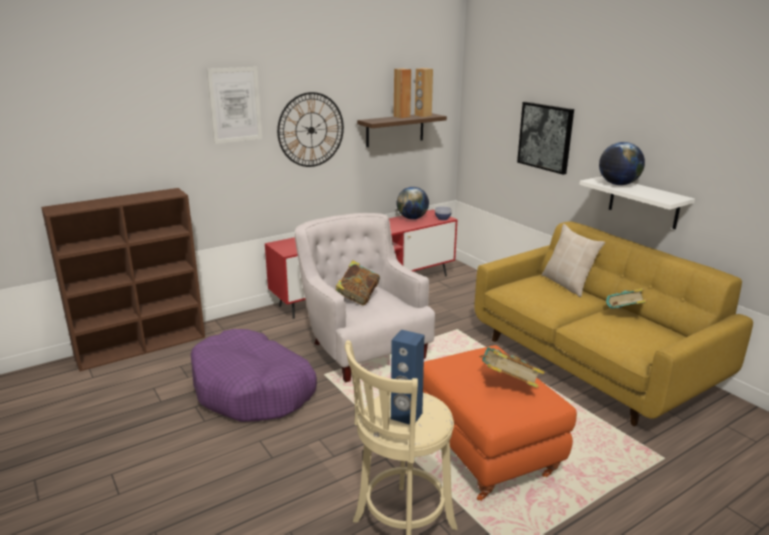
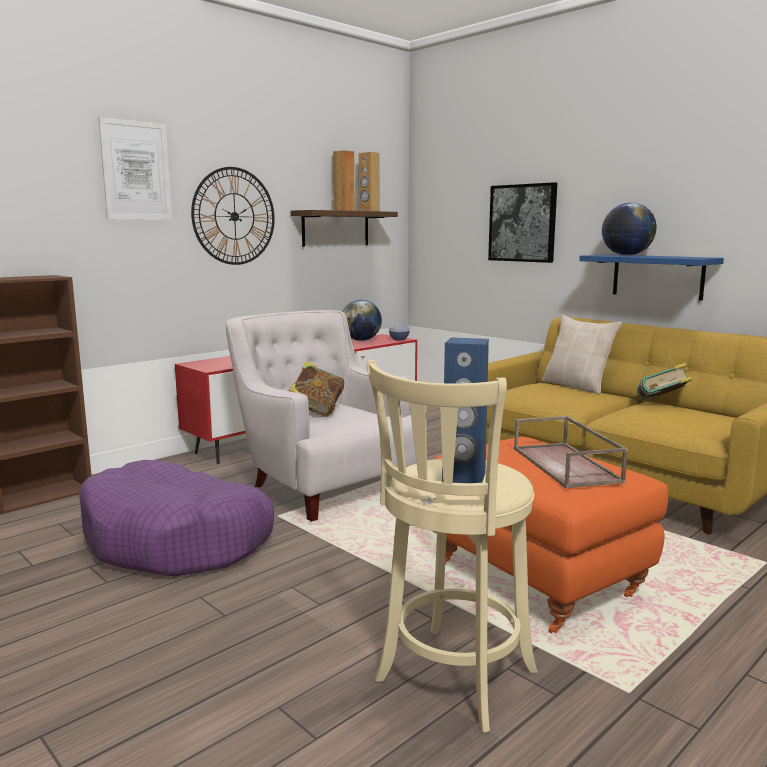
camera: 10 degrees left, 10 degrees down
book [479,347,545,388] -> brown tray [514,416,628,488]
white shelf [579,176,695,229] -> blue shelf [579,254,724,301]

